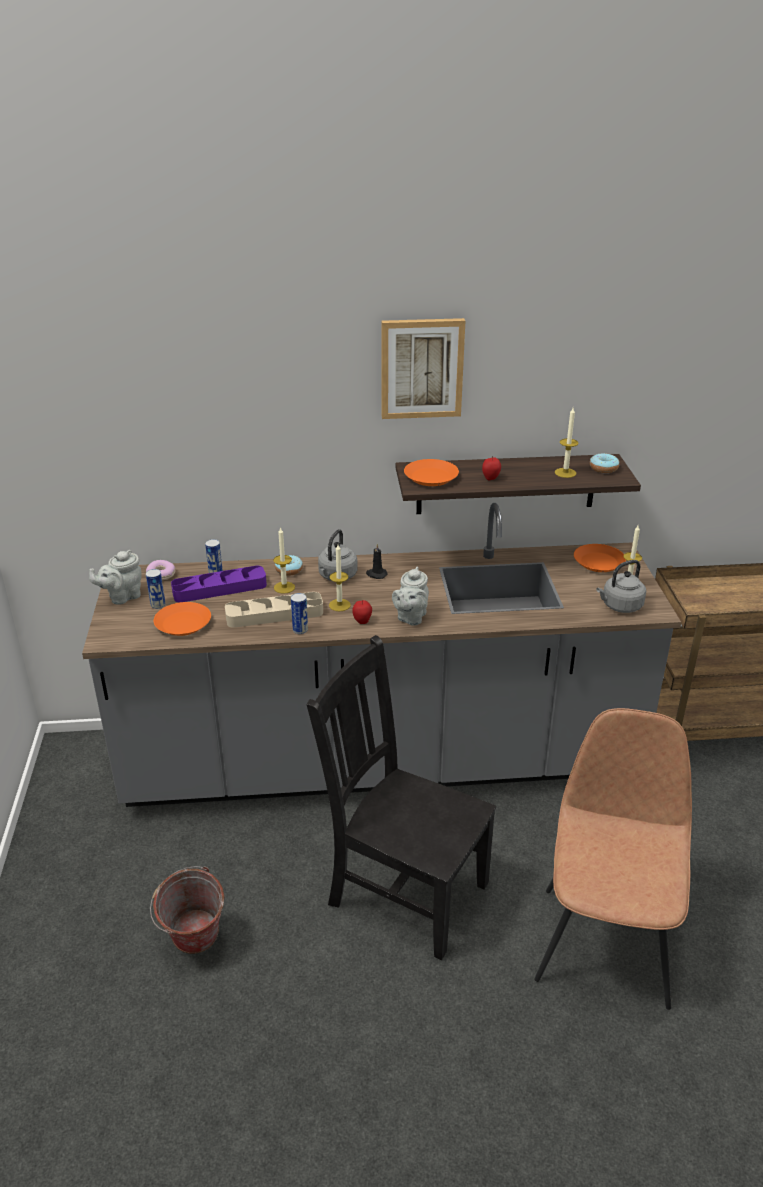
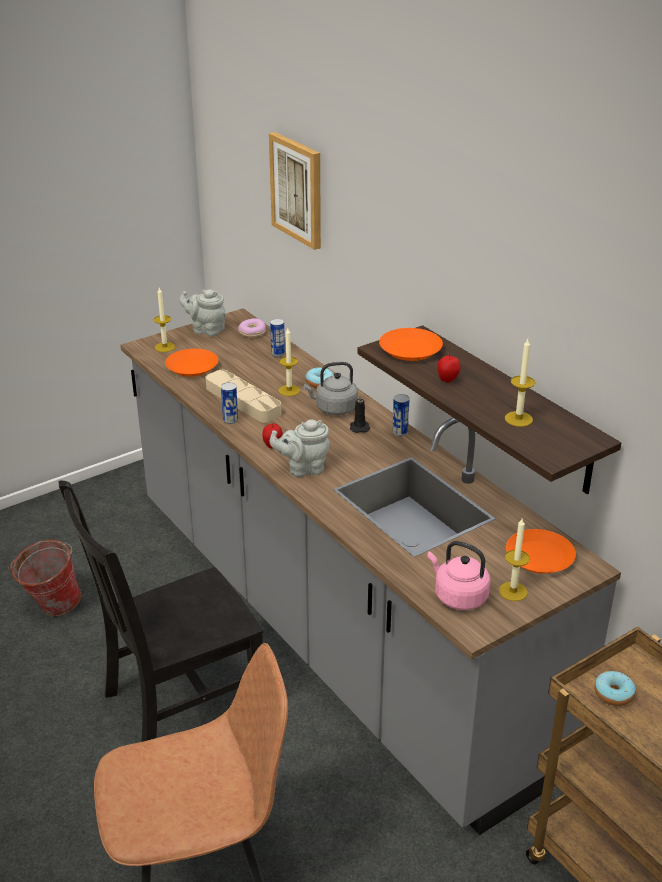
camera: 60 degrees right, 0 degrees up
can [146,569,165,609] -> can moved to [392,394,410,437]
purple tray [171,566,267,603] -> none
black chair [307,635,496,960] -> black chair turned 120 degrees counterclockwise [59,481,263,742]
candle [329,545,351,611] -> candle moved to [154,288,175,352]
picture [382,318,465,419] -> picture moved to [269,132,321,250]
donut [590,453,619,473] -> donut moved to [594,671,636,706]
grey kettle [596,560,646,613] -> pink kettle [428,541,490,610]

